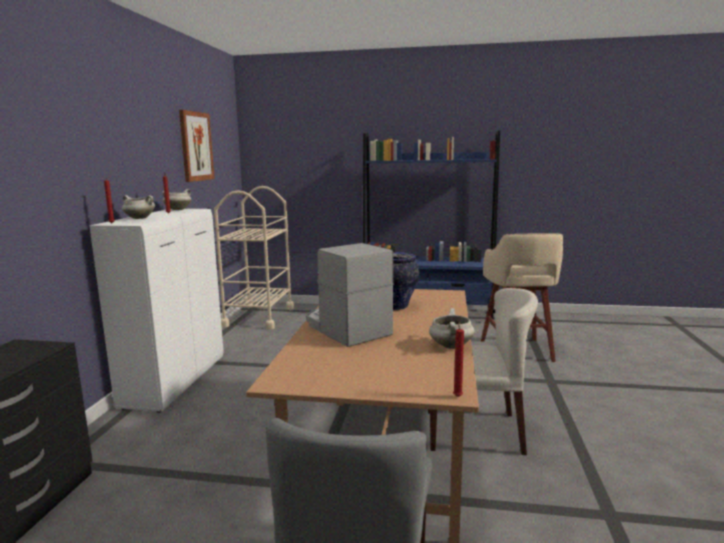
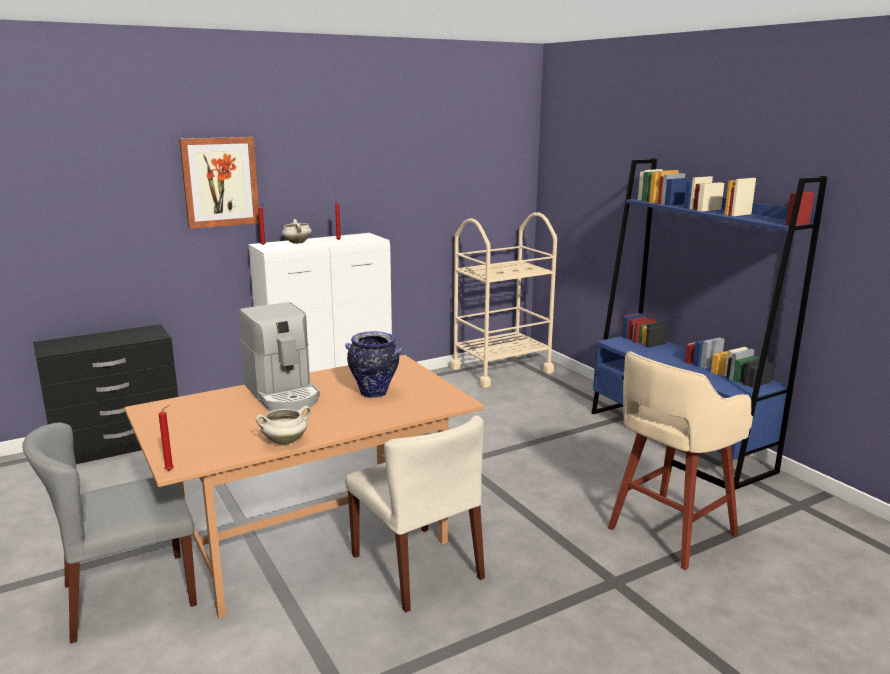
camera: 50 degrees right, 5 degrees up
white cooking pot [162,189,191,210] -> none
picture [179,110,215,182] -> picture moved to [179,137,259,229]
coffee machine [306,243,394,347] -> coffee machine turned 135 degrees clockwise [239,302,320,411]

